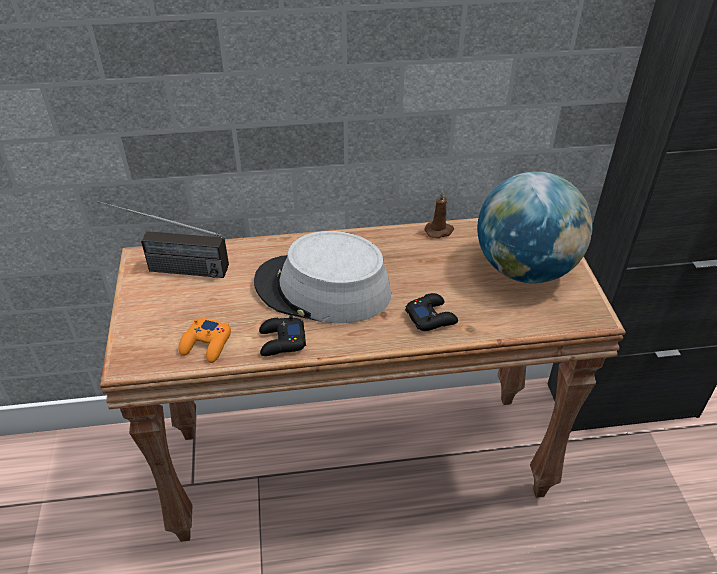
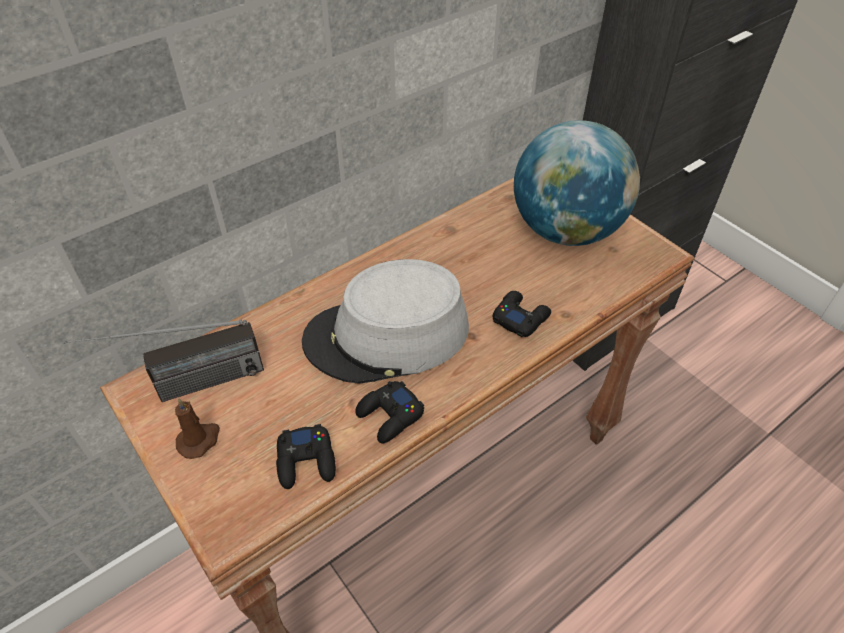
camera: 30 degrees left, 5 degrees up
orange game controller [179,317,231,363] -> black game controller [276,424,336,489]
brown candle [424,191,454,239] -> brown candle moved to [175,398,220,459]

